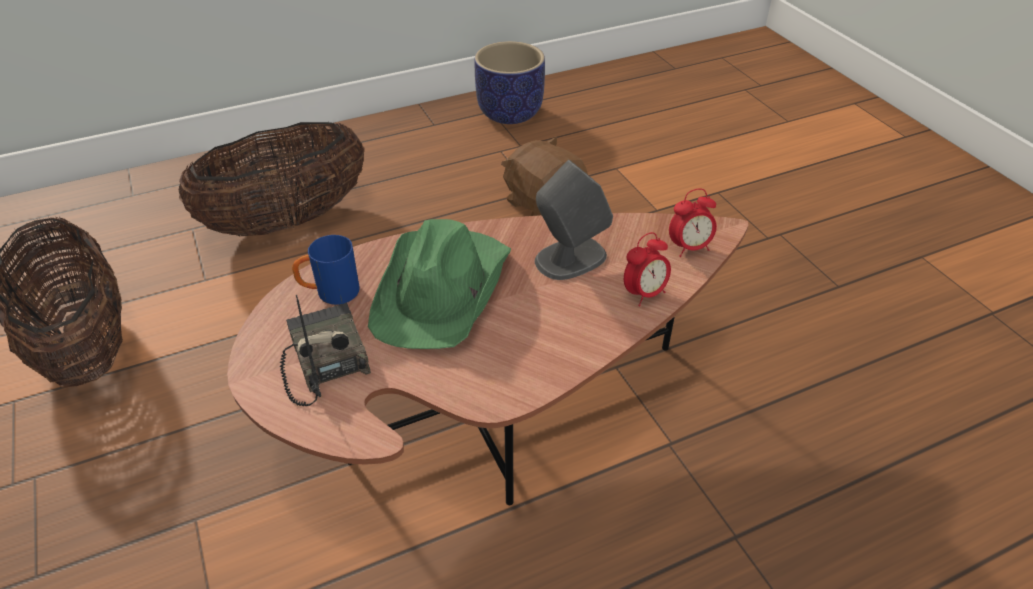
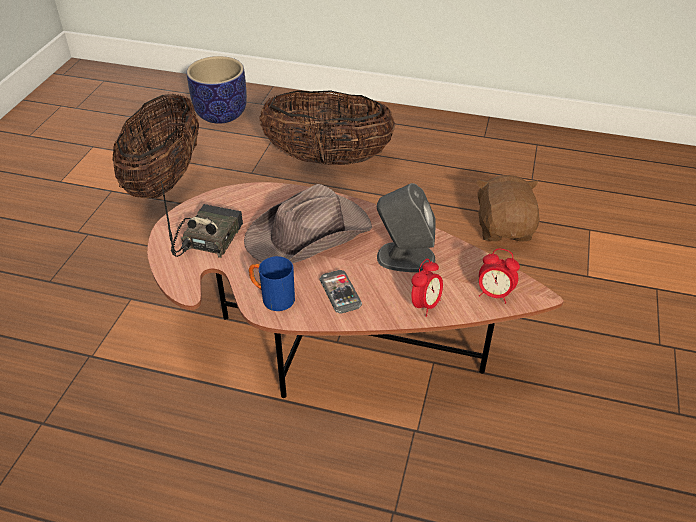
camera: 40 degrees right, 0 degrees up
blue mug [292,235,359,305] -> blue mug moved to [249,256,295,311]
green hat [368,219,511,349] -> brown hat [244,184,372,264]
planter [474,41,545,124] -> planter moved to [187,56,247,124]
alarm clock [624,232,671,306] -> alarm clock turned 60 degrees counterclockwise [411,259,443,317]
none -> phone [320,270,362,314]

